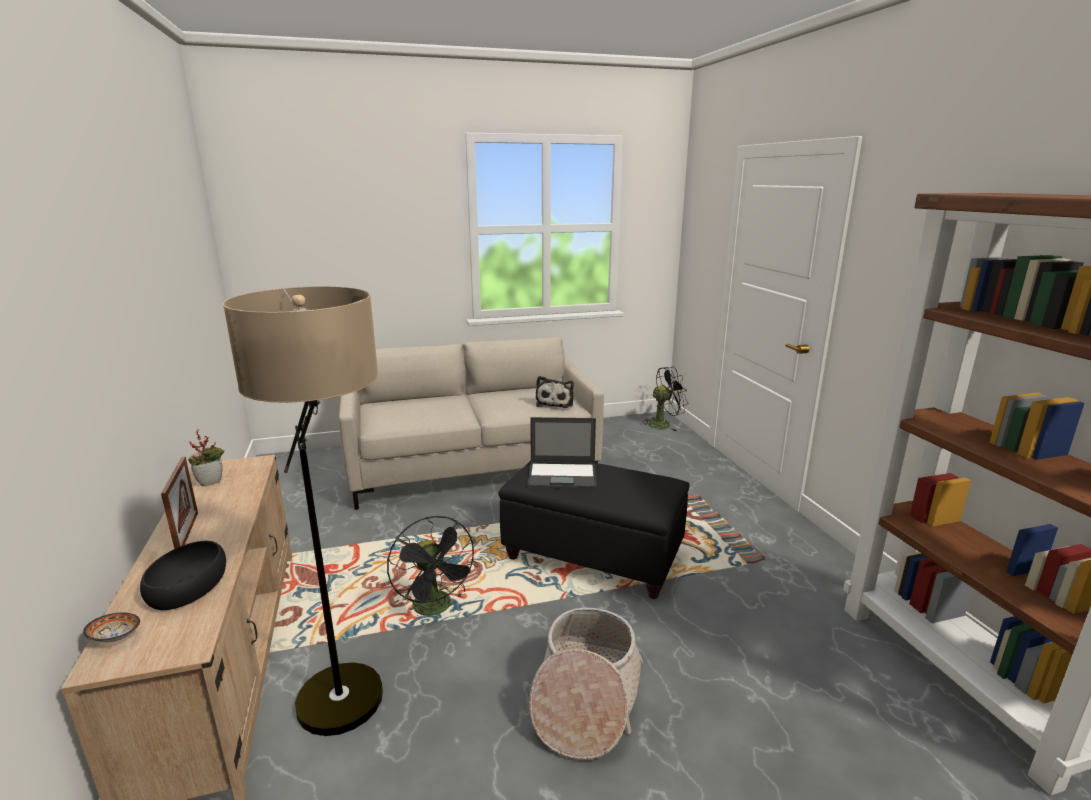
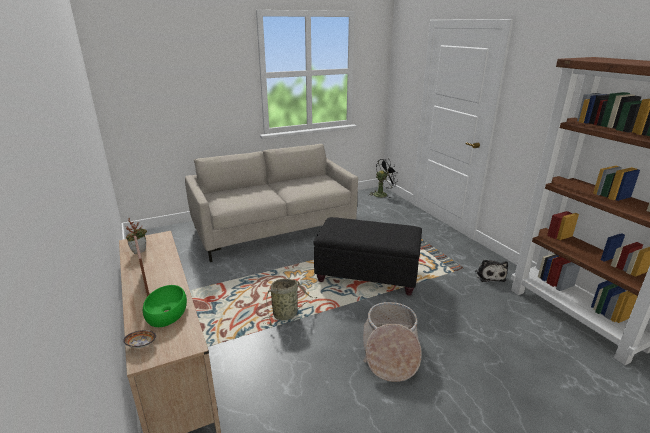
camera: 10 degrees left, 5 degrees up
black bowl [140,541,226,610] -> green bowl [143,285,187,327]
floor lamp [223,286,383,736] -> none
black fan [387,516,478,616] -> basket [261,279,318,326]
laptop [528,417,596,490] -> none
plush toy [536,376,574,408] -> plush toy moved to [475,260,508,282]

